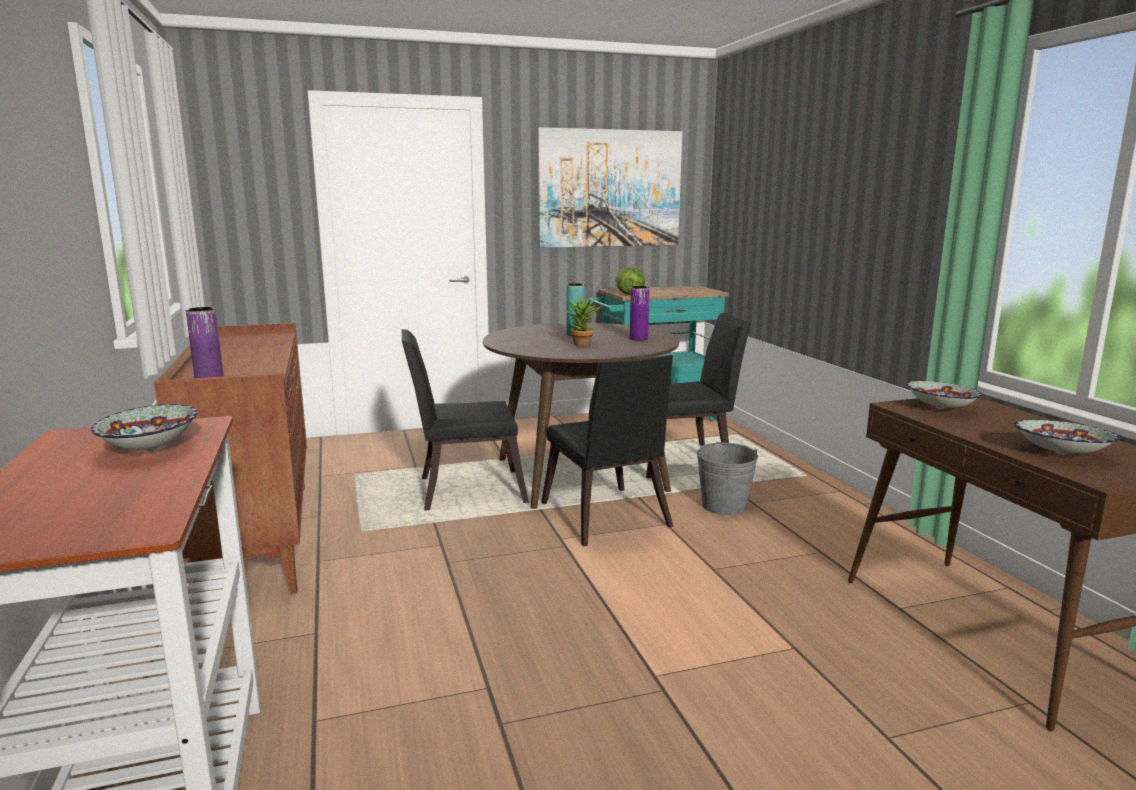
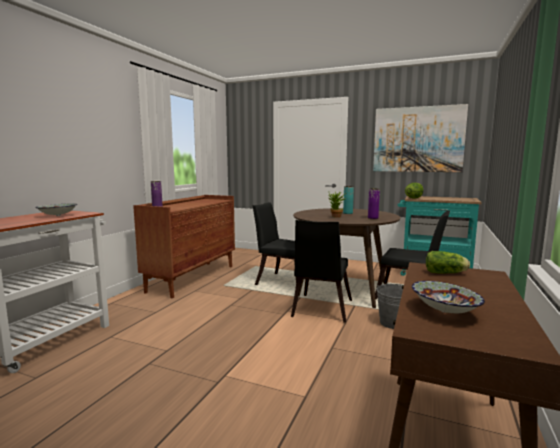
camera: 40 degrees right, 5 degrees down
bowl [906,381,983,410] -> lettuce [426,251,470,273]

